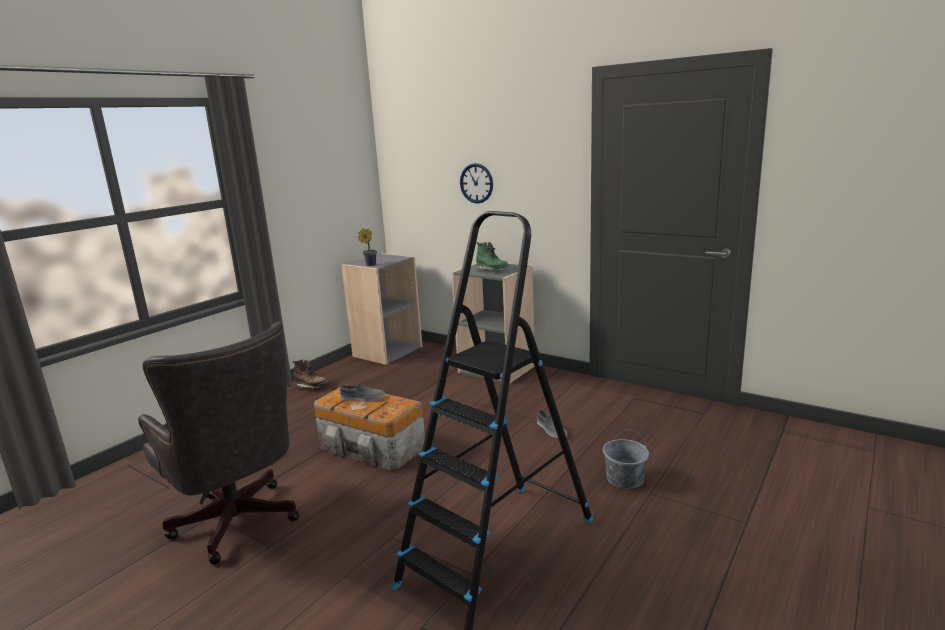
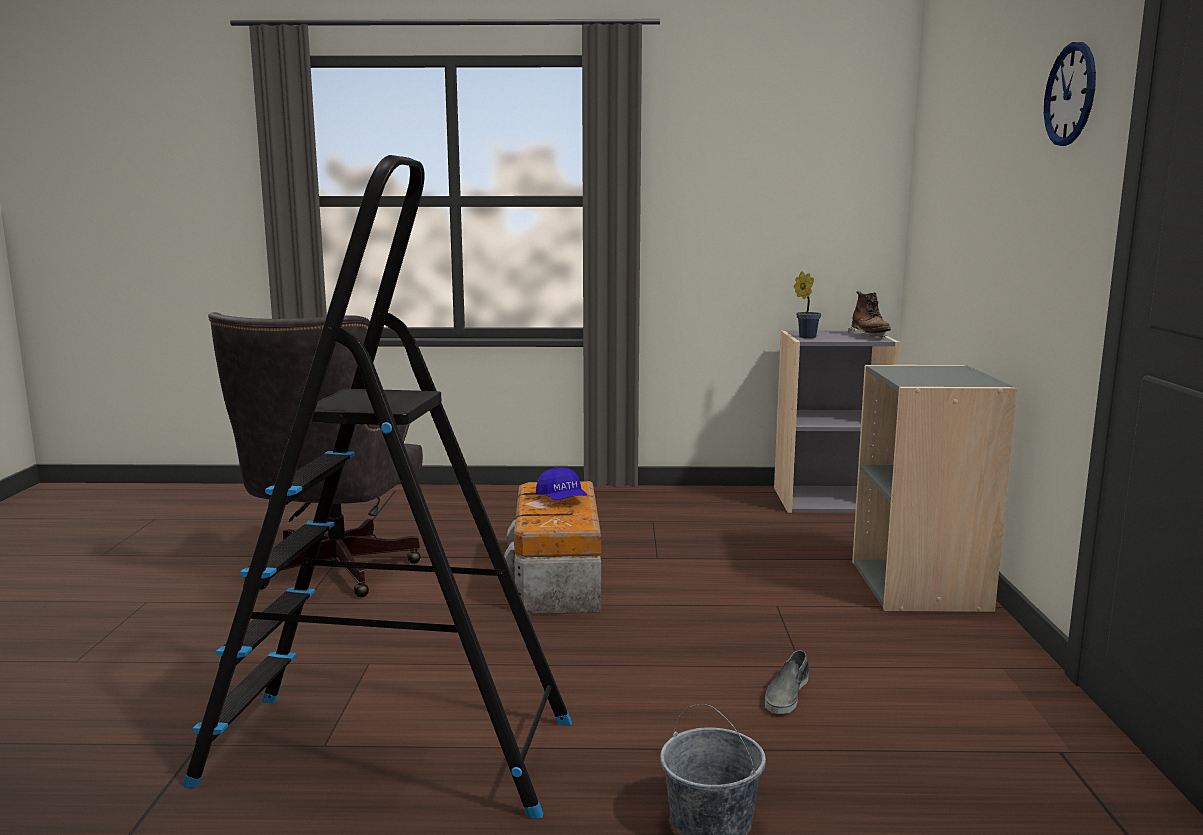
camera: 55 degrees right, 5 degrees down
brown boot [293,360,328,389] -> brown boot moved to [848,291,891,337]
grey shoe [340,383,385,402] -> blue cap [536,467,587,500]
wall clock [460,163,493,204] -> wall clock moved to [1044,42,1096,146]
green boot [476,242,509,271] -> none

